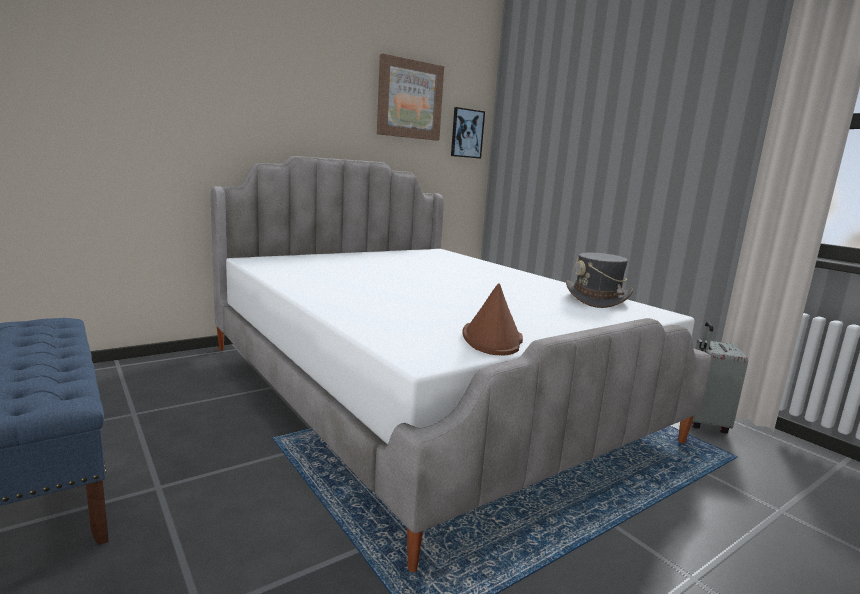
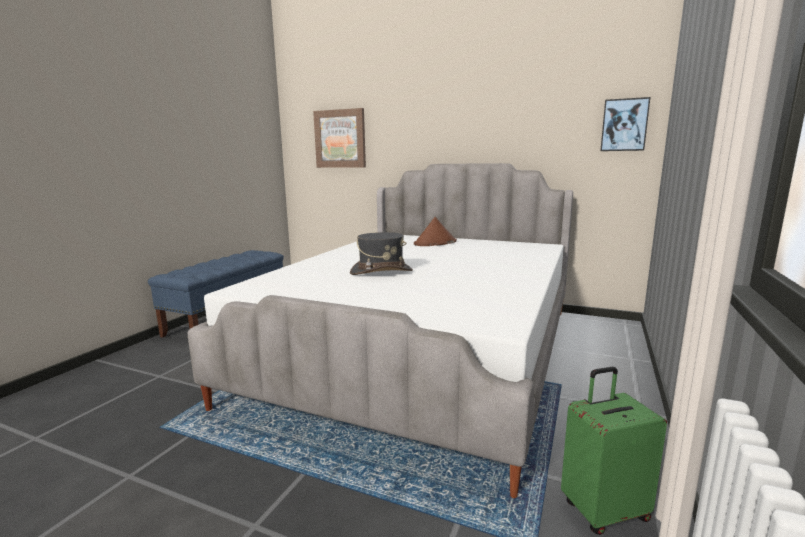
camera: 60 degrees right, 0 degrees up
picture [377,54,444,141] -> picture moved to [313,108,366,168]
brown hat [462,283,523,356] -> brown hat moved to [414,217,457,246]
grey hat [566,253,633,308] -> grey hat moved to [350,232,413,275]
grey suitcase [692,321,748,433] -> green suitcase [561,367,667,535]

